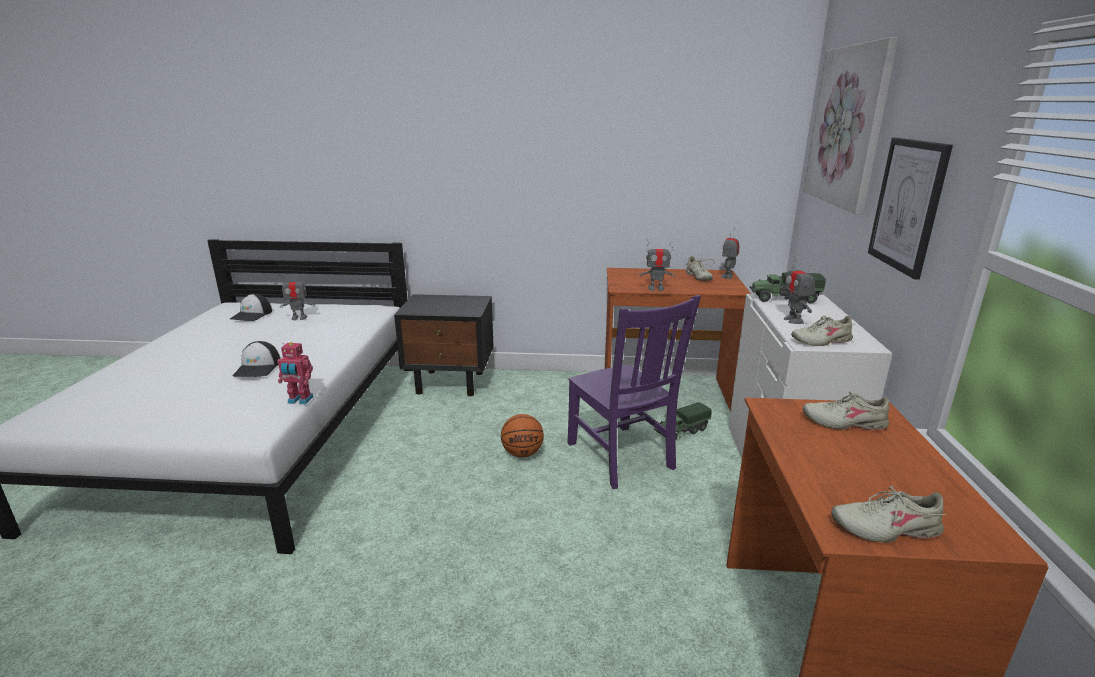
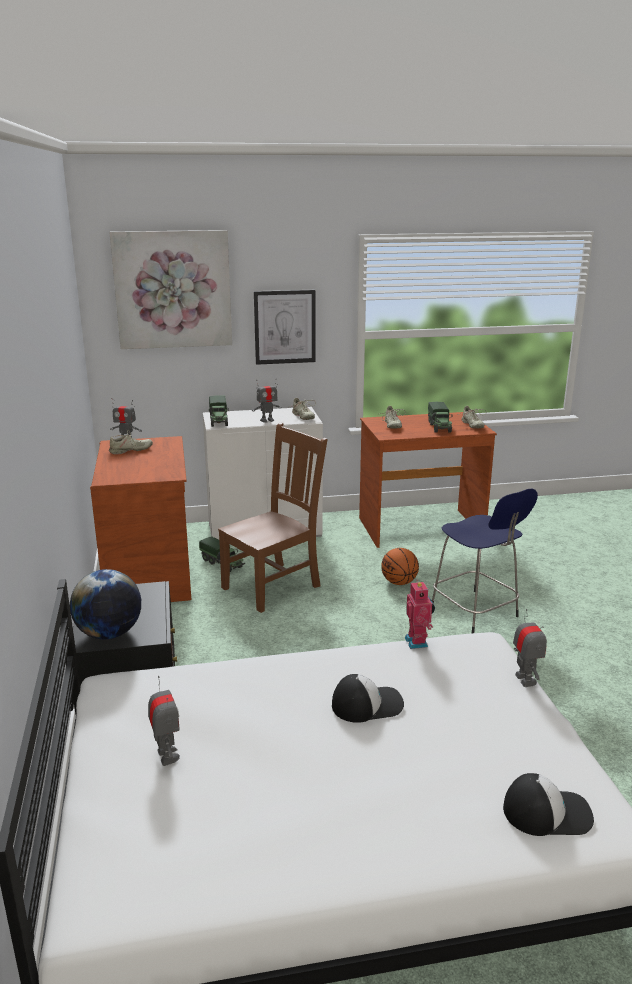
camera: 105 degrees left, 0 degrees up
cap [230,294,272,321] -> cap moved to [503,773,594,836]
basketball [501,414,544,458] -> basketball moved to [381,548,419,585]
purple chair [568,295,701,489] -> brown chair [218,422,328,613]
toy robot [639,240,676,291] -> toy robot moved to [513,609,547,687]
none -> globe [70,569,141,639]
none -> toy truck [428,402,452,433]
none -> blue stool [432,489,538,633]

